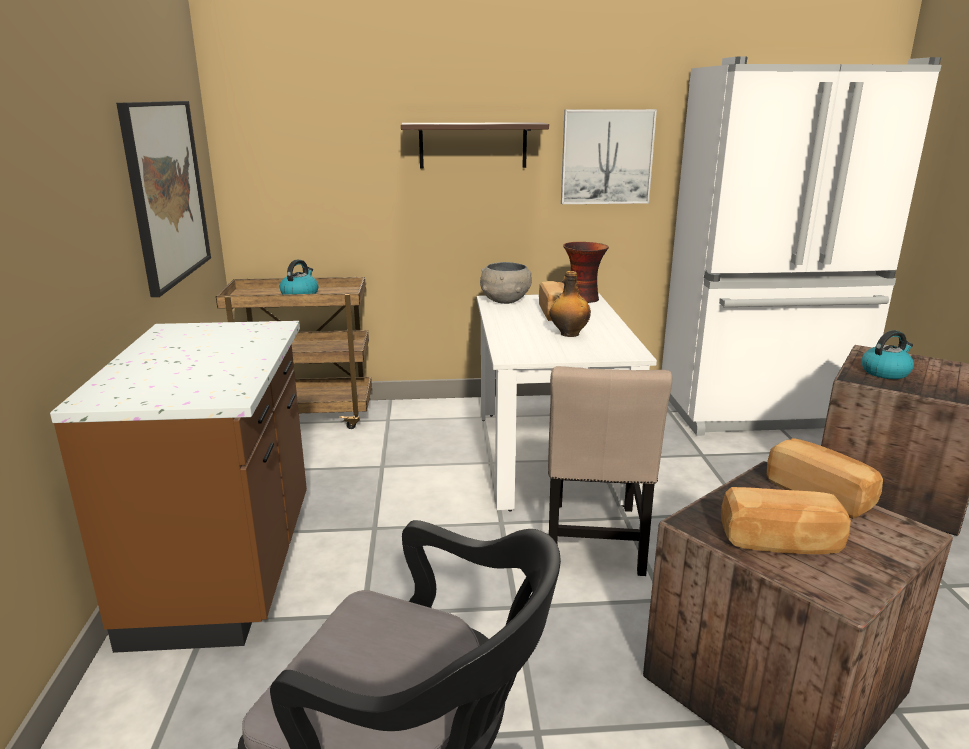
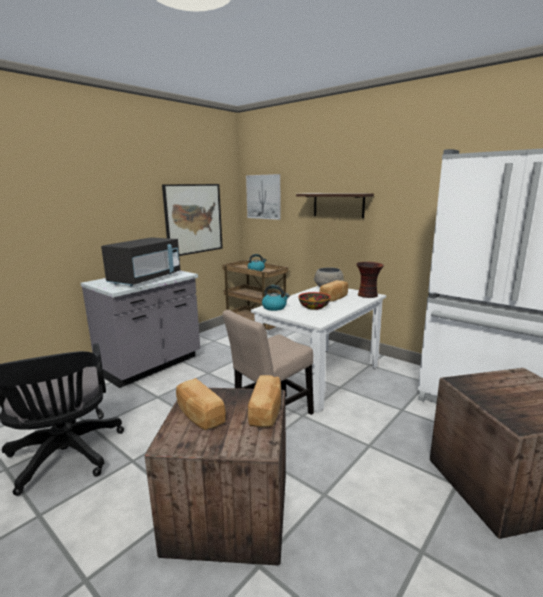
camera: 45 degrees right, 5 degrees down
brown counter [50,321,307,653] -> grey counter [80,270,200,388]
bottle [550,271,591,337] -> bowl [298,292,330,310]
picture [561,109,657,204] -> picture moved to [246,174,281,220]
kettle [861,330,914,379] -> kettle moved to [262,285,290,311]
none -> black microwave [101,237,180,286]

